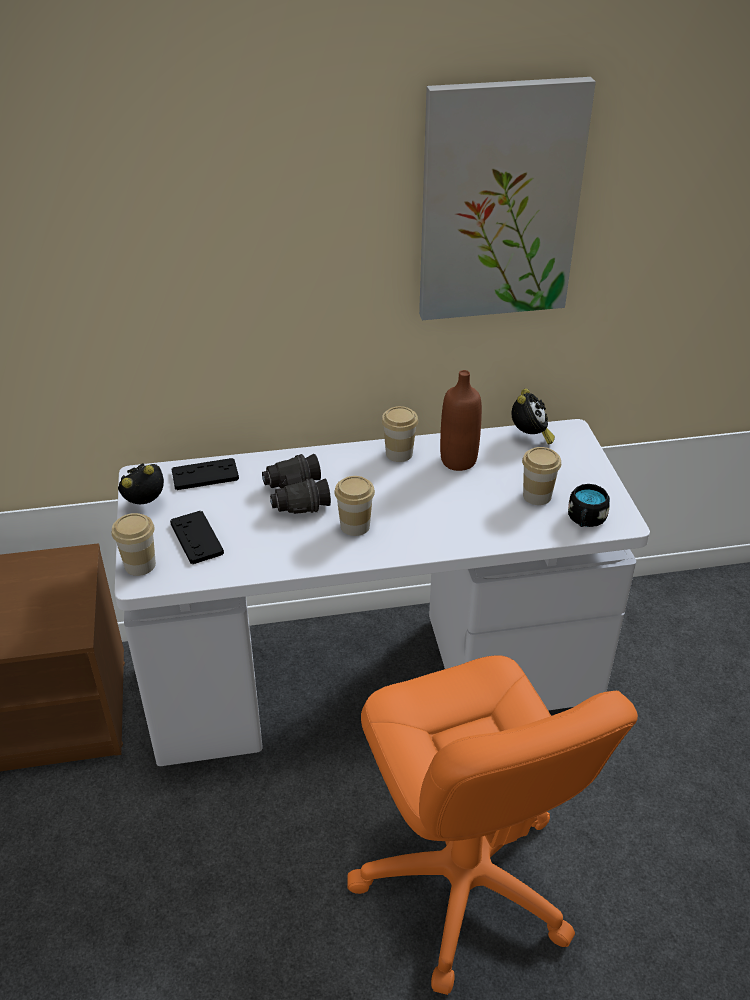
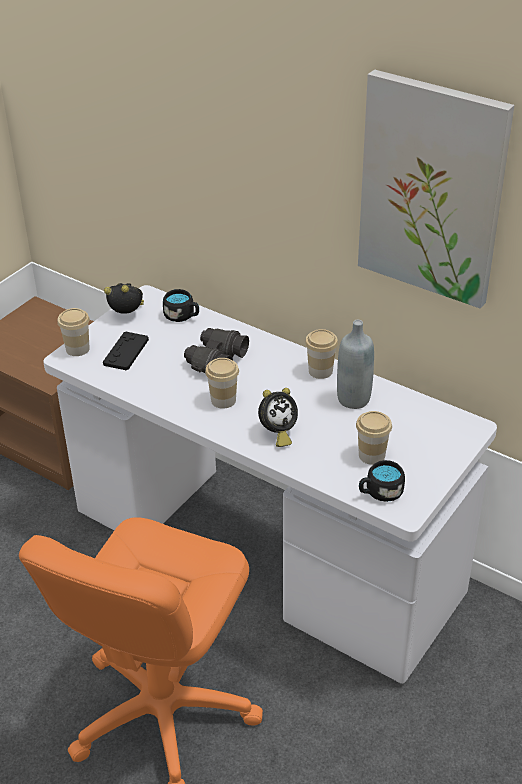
camera: 45 degrees right, 0 degrees up
black game controller [172,458,239,490] -> black mug [163,289,199,322]
brown bottle [440,370,482,471] -> grey bottle [337,320,374,409]
alarm clock [512,389,555,445] -> alarm clock moved to [258,388,298,447]

